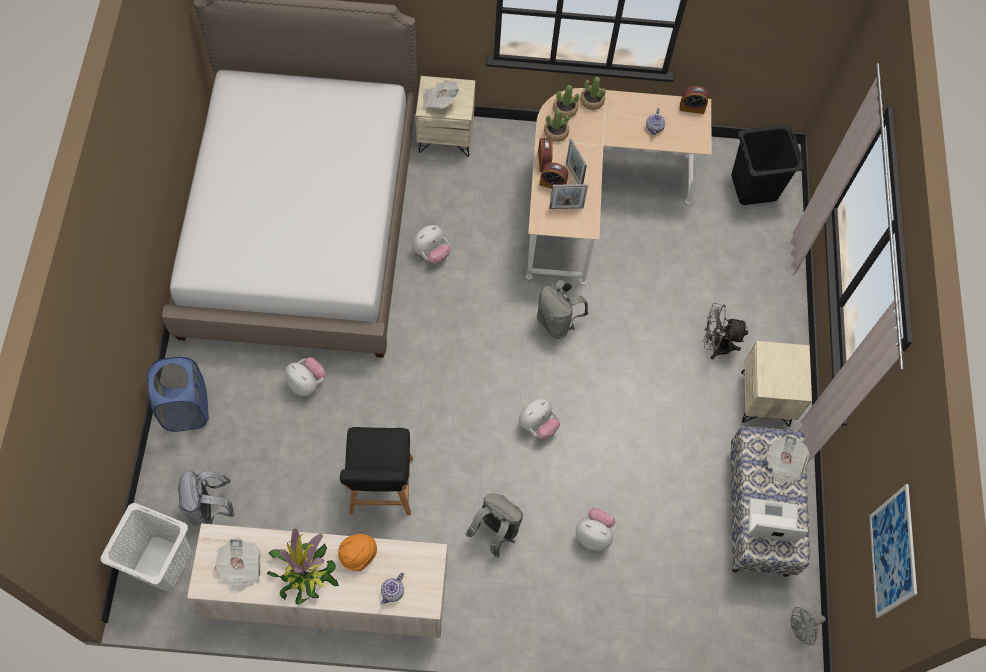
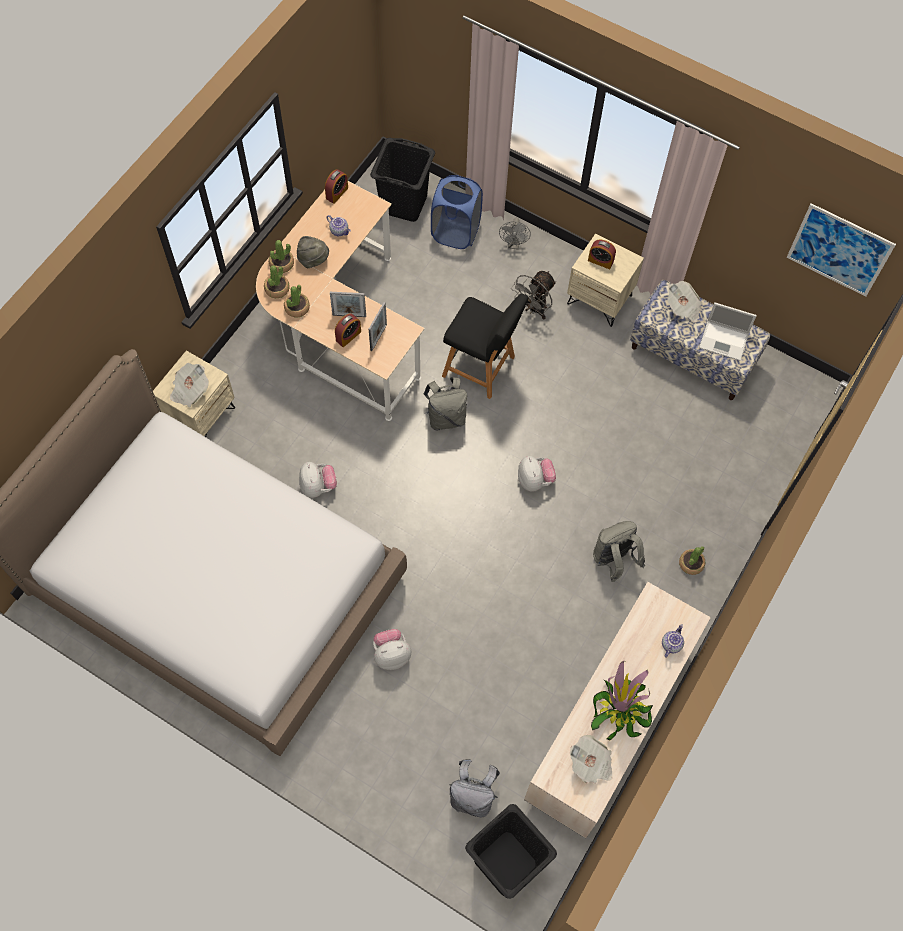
camera: 60 degrees left, 0 degrees up
white laundry basket [101,503,192,592] -> black laundry basket [465,804,557,899]
blue laundry basket [147,357,209,432] -> blue laundry basket moved to [431,175,483,249]
orange hat [338,534,377,571] -> none
black stool [340,427,413,515] -> black stool moved to [442,293,529,399]
teapot [380,573,404,605] -> teapot turned 120 degrees counterclockwise [662,624,684,658]
alarm clock [538,138,553,172] -> alarm clock moved to [588,239,616,269]
plush toy [576,508,616,551] -> none
laptop [748,498,808,542] -> laptop turned 105 degrees counterclockwise [699,302,757,361]
grey fan [790,607,826,645] -> grey fan moved to [499,218,531,249]
none -> grey hat [297,236,329,268]
none -> potted plant [679,547,705,575]

